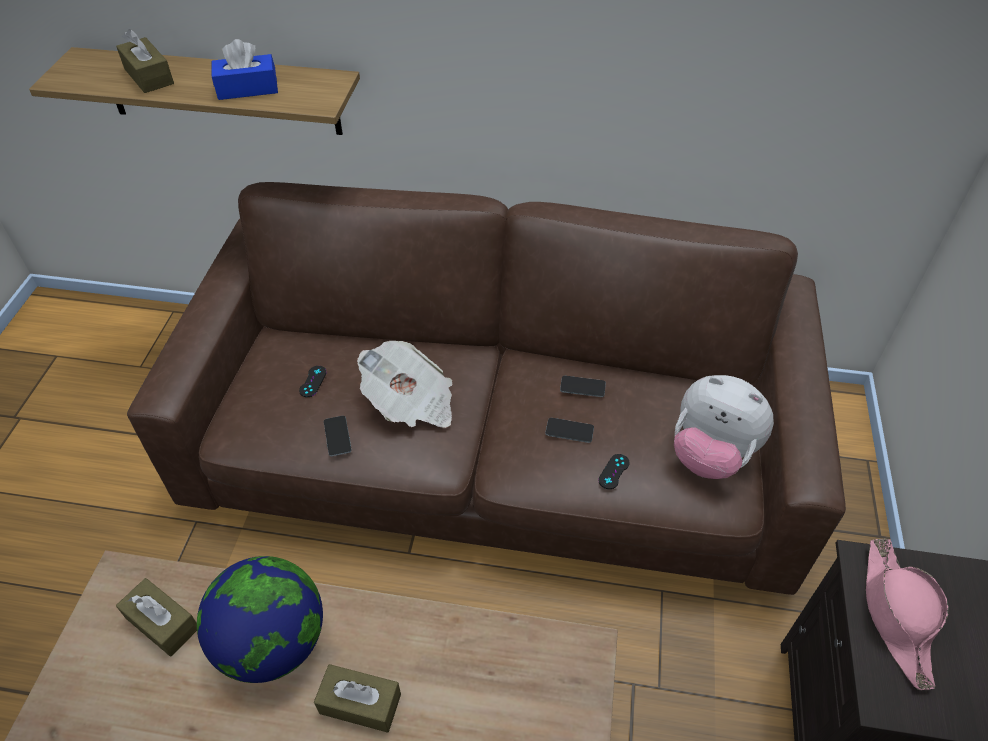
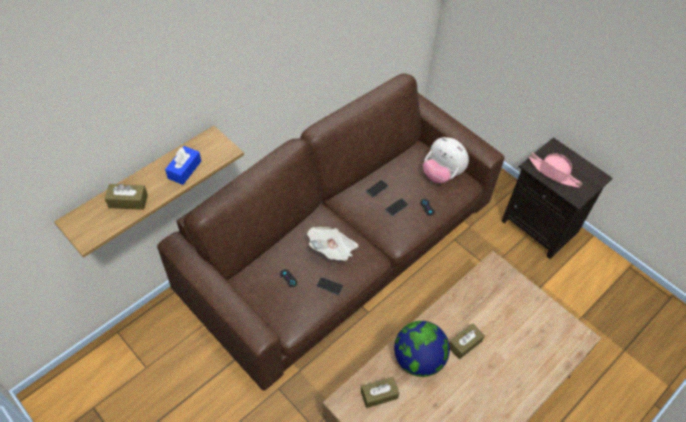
camera: 55 degrees left, 5 degrees up
plush toy [674,375,774,479] -> plush toy turned 60 degrees clockwise [423,137,469,183]

